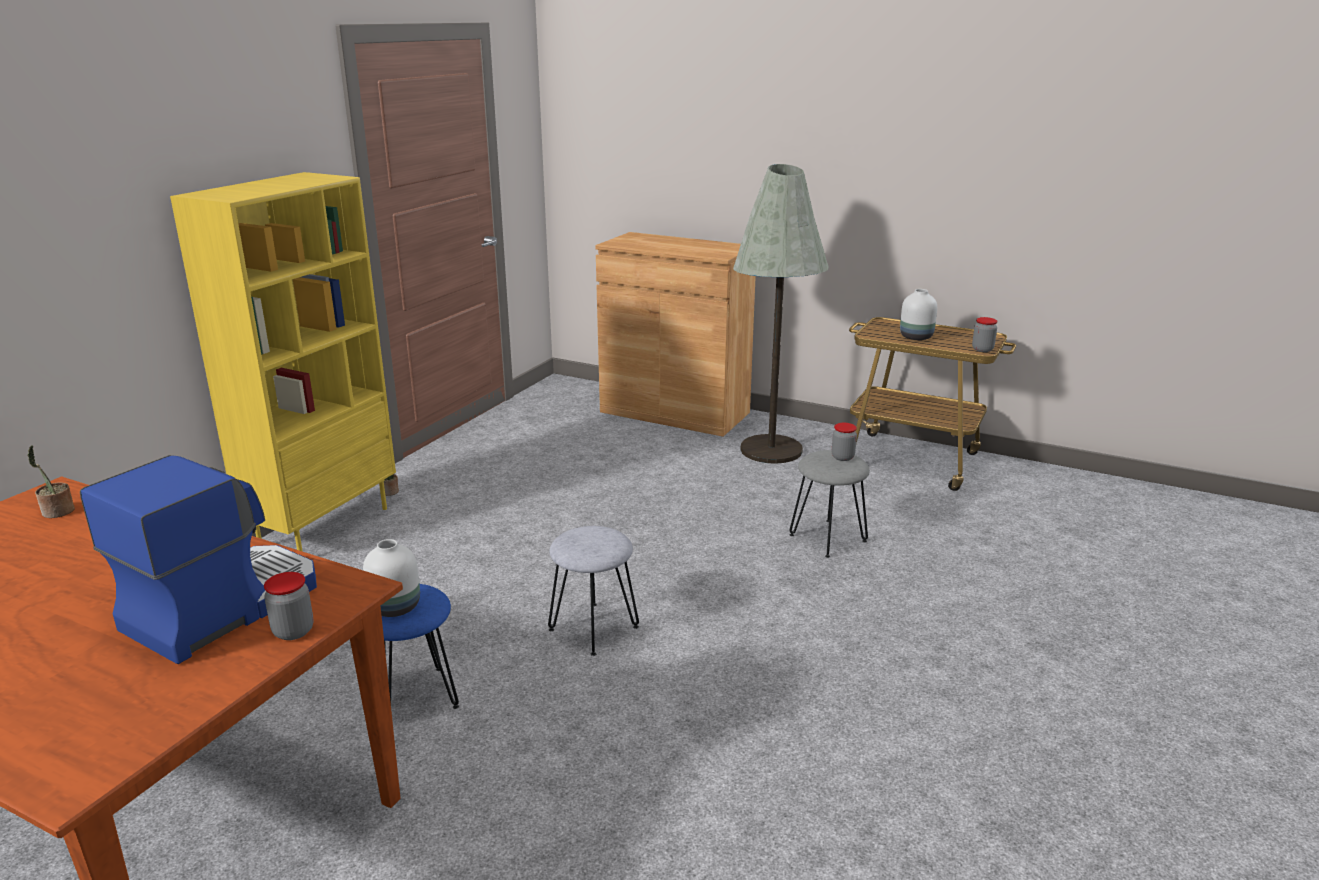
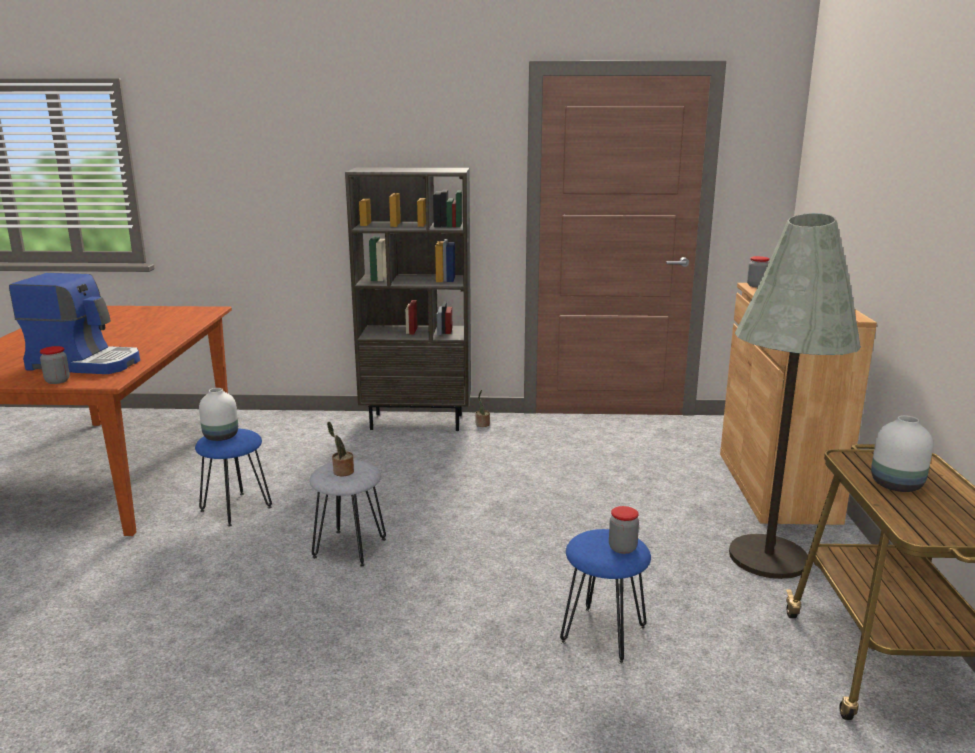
camera: 65 degrees right, 5 degrees down
potted plant [28,445,75,518] -> potted plant moved to [327,422,354,476]
yellow bookcase [170,172,396,552] -> brown bookcase [345,168,471,431]
grey stool [789,450,870,558] -> blue stool [560,529,651,664]
jar [972,317,998,352] -> jar moved to [747,256,770,288]

